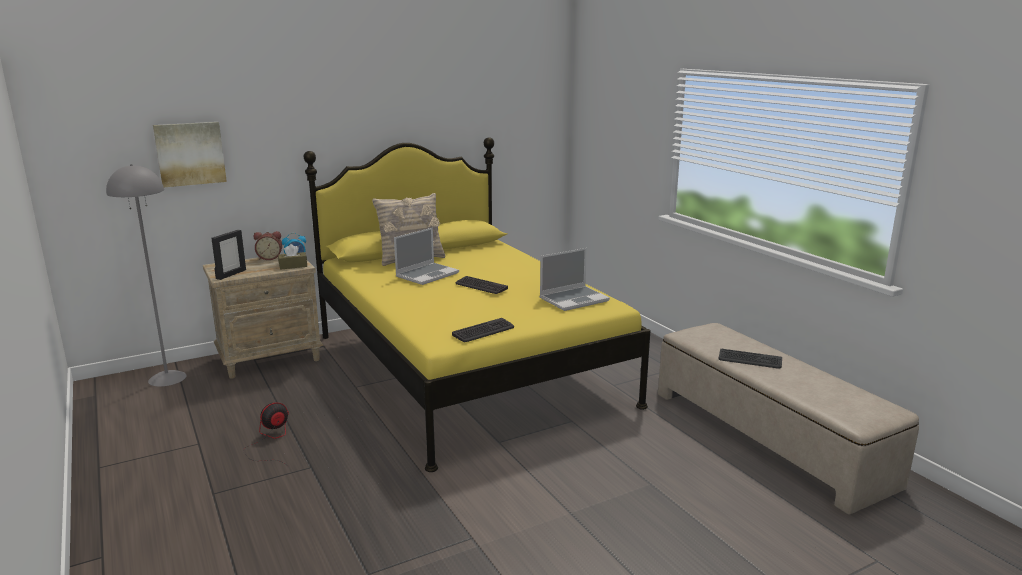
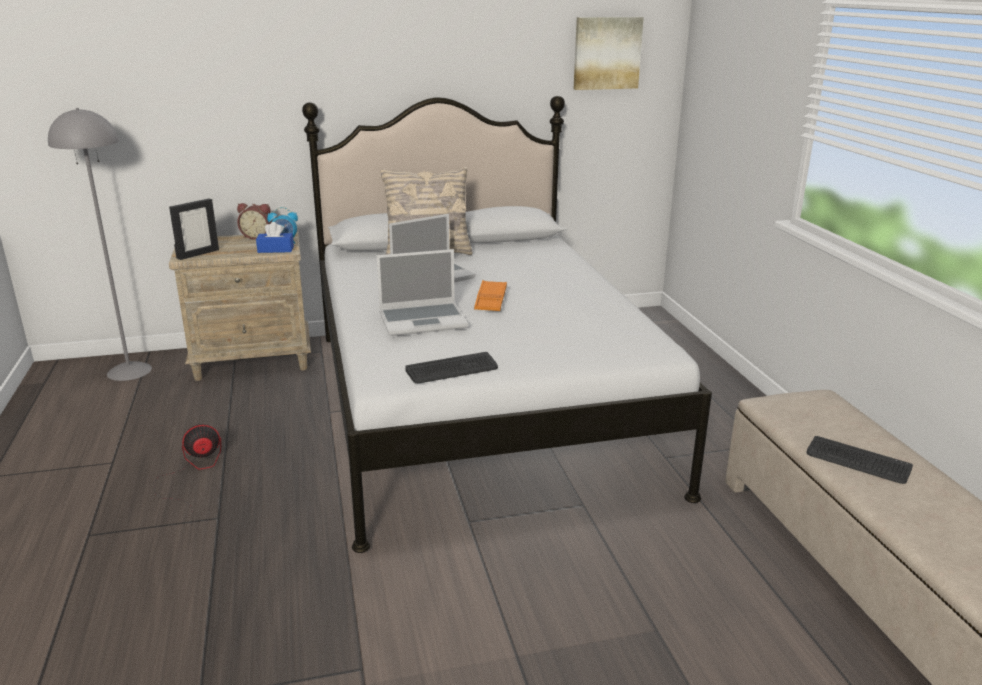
camera: 15 degrees right, 5 degrees up
picture [153,122,227,187] -> picture moved to [574,17,644,90]
brown tissue box [278,244,307,270] -> blue tissue box [256,222,294,253]
yellow bed [304,137,651,472] -> white bed [302,96,712,553]
keyboard [456,276,508,294] -> orange tray [474,280,507,311]
laptop [540,248,610,311] -> laptop moved to [376,249,468,336]

